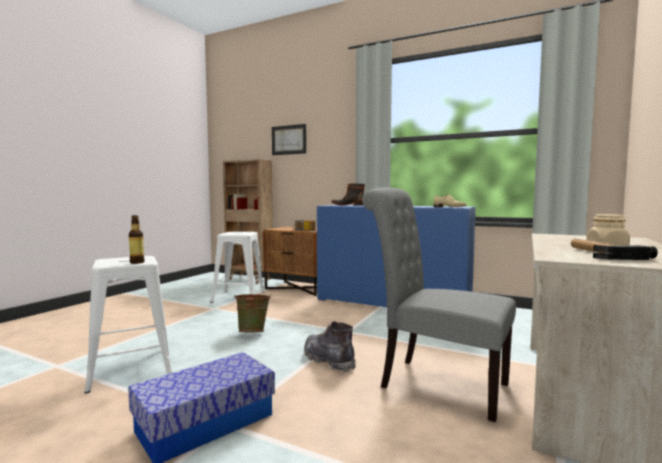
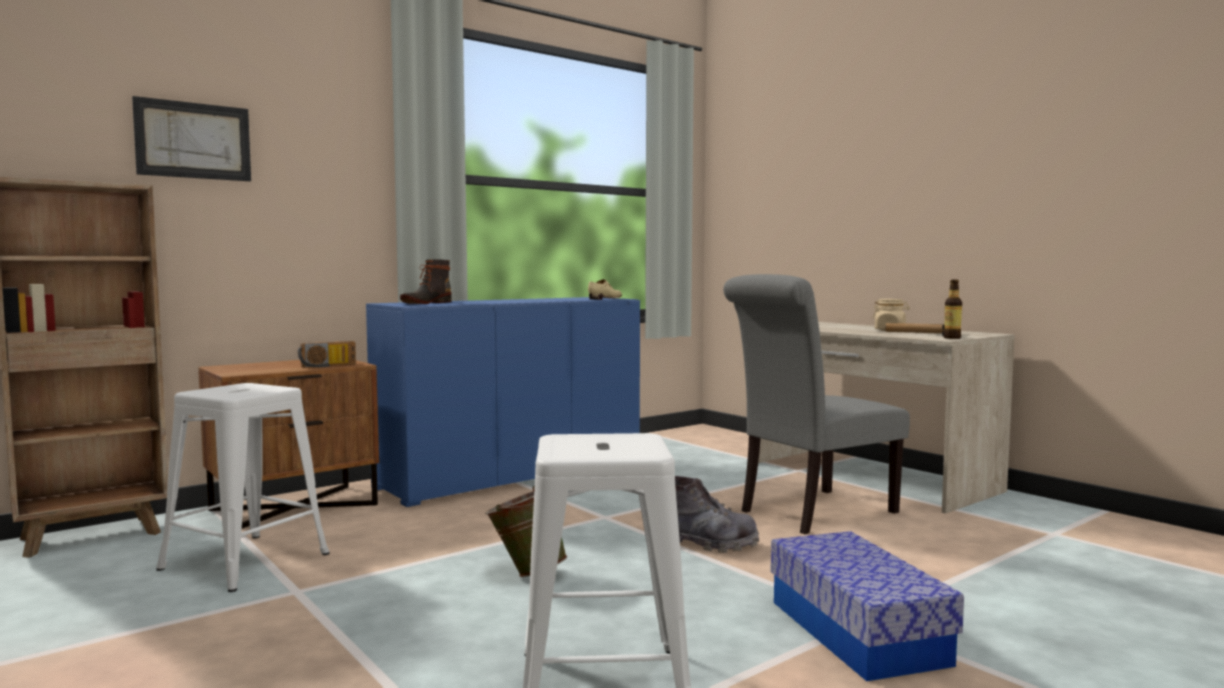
camera: 65 degrees left, 0 degrees up
bottle [129,215,145,264] -> bottle moved to [943,279,962,339]
grey boot [304,321,356,372] -> grey boot turned 150 degrees counterclockwise [675,476,759,553]

